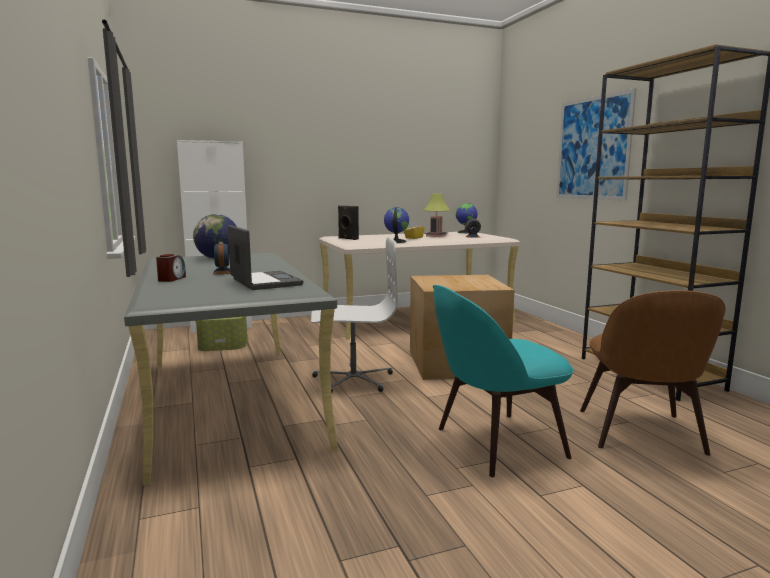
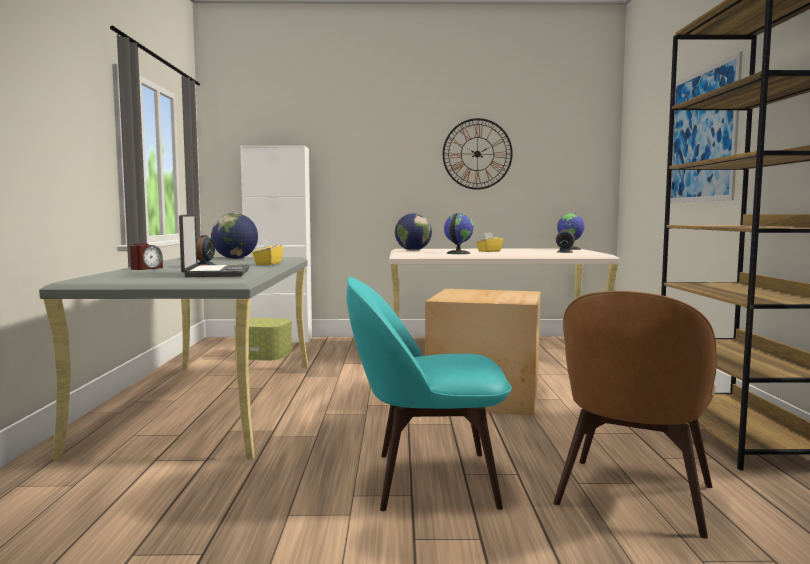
camera: 20 degrees right, 5 degrees down
white office chair [311,237,398,393] -> none
black speaker [338,205,359,240] -> globe [395,213,432,251]
table lamp [423,194,451,237] -> none
none -> yellow tissue box [252,239,283,265]
none -> wall clock [443,118,513,190]

